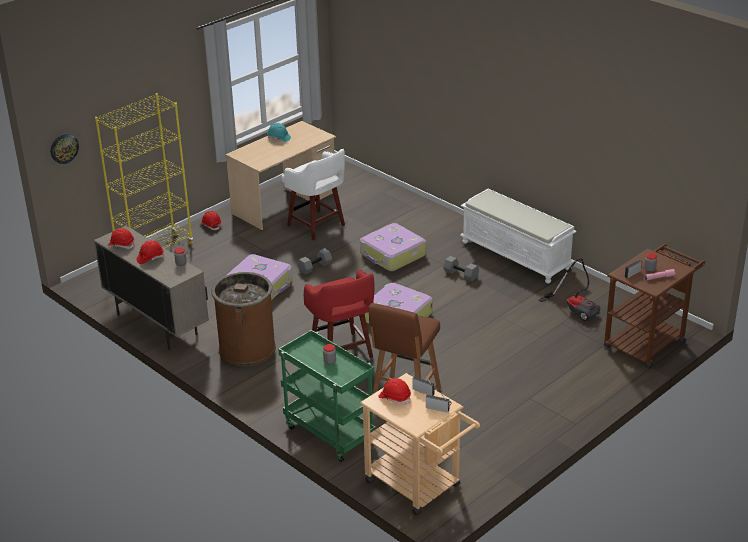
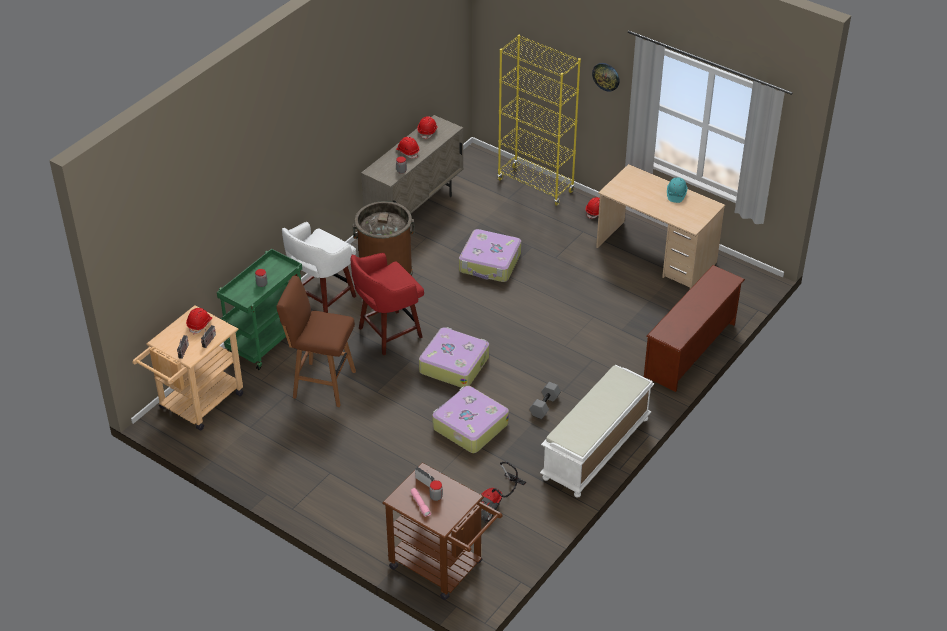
camera: 80 degrees right, 10 degrees up
wall clock [51,133,79,164] -> wall clock moved to [592,63,619,92]
white stool [281,149,345,241] -> white stool moved to [282,222,356,313]
grey dumbbell [297,248,332,275] -> none
suitcase [360,223,426,271] -> suitcase moved to [432,386,509,453]
none -> brown shoe rack [644,265,745,392]

